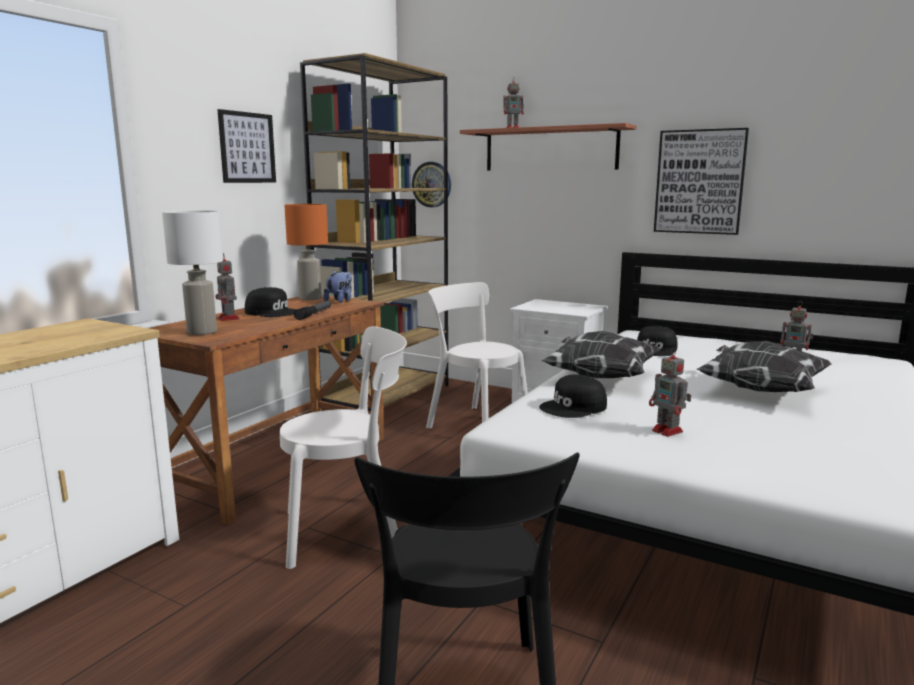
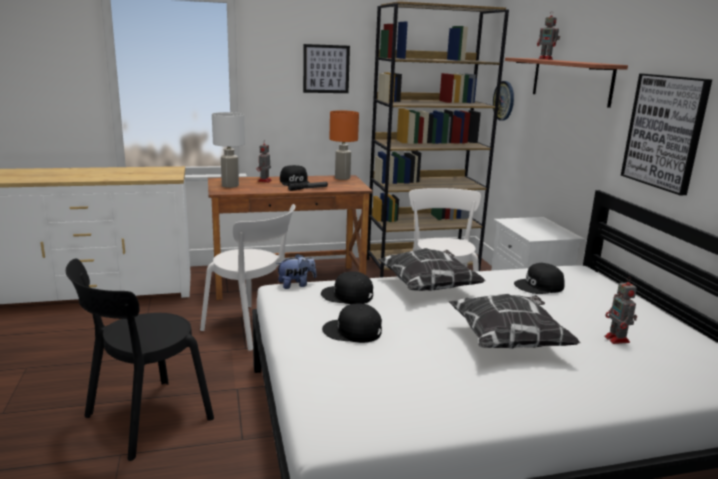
camera: 45 degrees right, 5 degrees up
plush toy [323,271,352,303] -> plush toy moved to [276,254,317,289]
toy robot [649,348,691,437] -> black cap [322,304,382,343]

